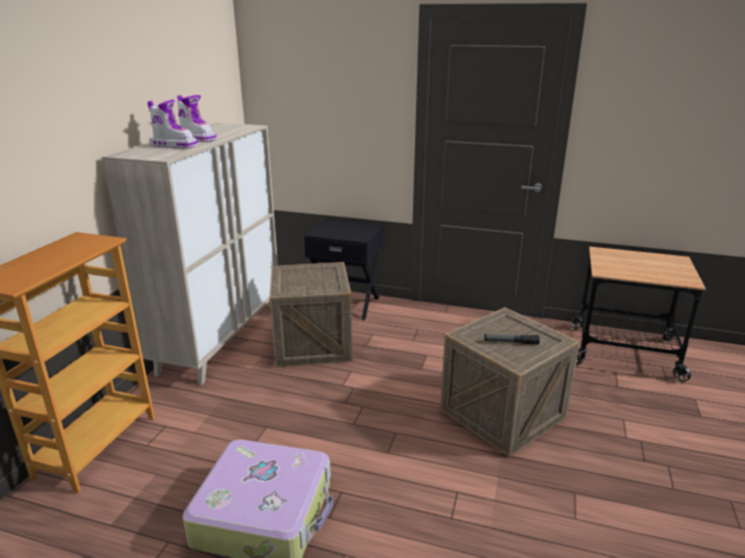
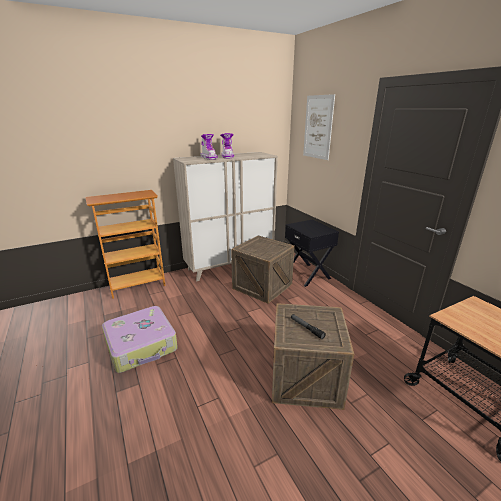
camera: 45 degrees right, 0 degrees up
none -> picture [303,94,335,160]

